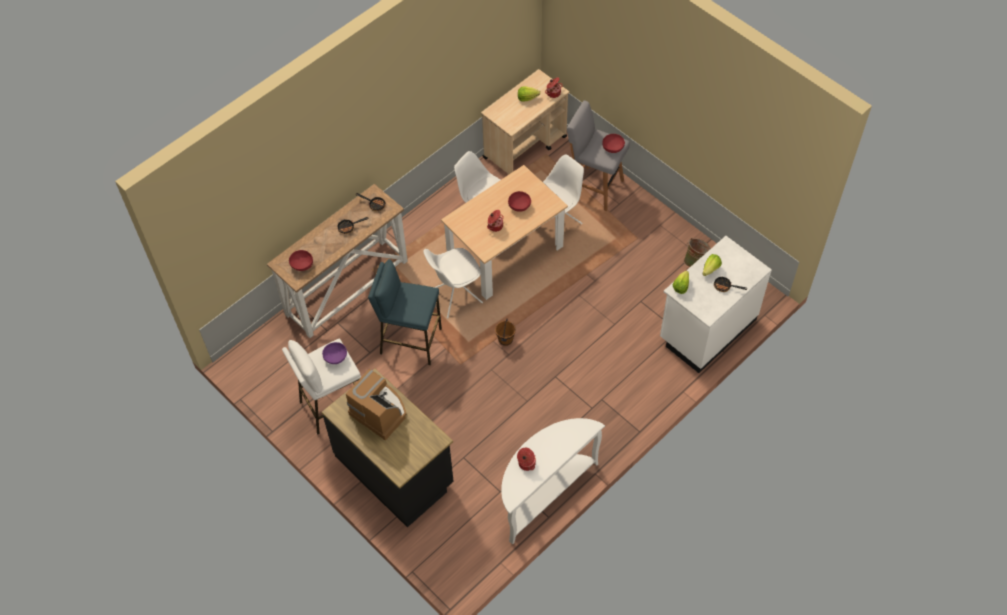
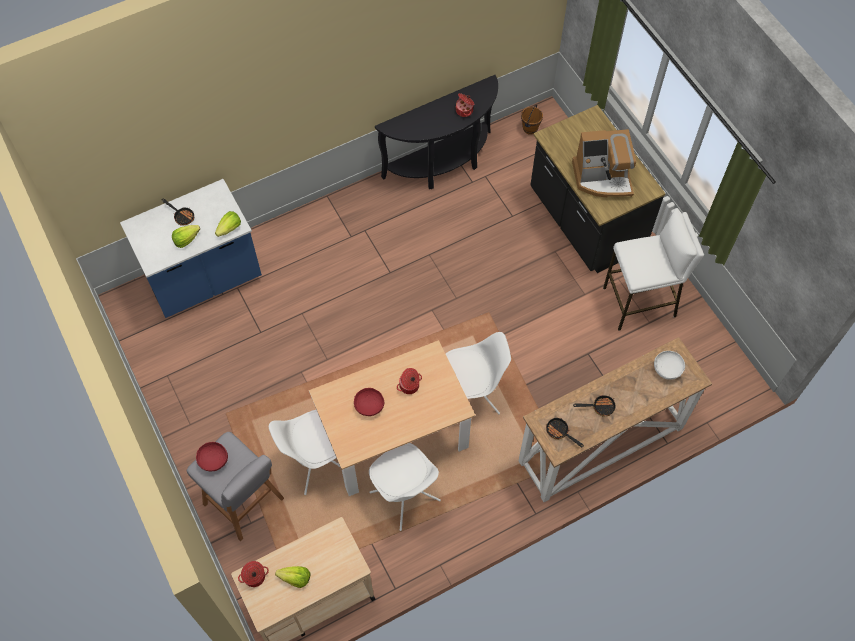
camera: 165 degrees left, 5 degrees up
red bowl [289,250,313,271] -> white bowl [654,351,685,380]
purple bowl [322,342,347,364] -> none
coffee machine [346,369,406,441] -> coffee machine turned 60 degrees counterclockwise [572,129,636,197]
blue stool [368,259,442,365] -> none
brown bucket [495,319,516,346] -> brown bucket moved to [521,105,543,135]
white console table [501,418,605,545] -> black console table [375,75,498,189]
white counter [660,236,772,373] -> blue counter [120,179,262,318]
green bucket [684,238,711,267] -> none

